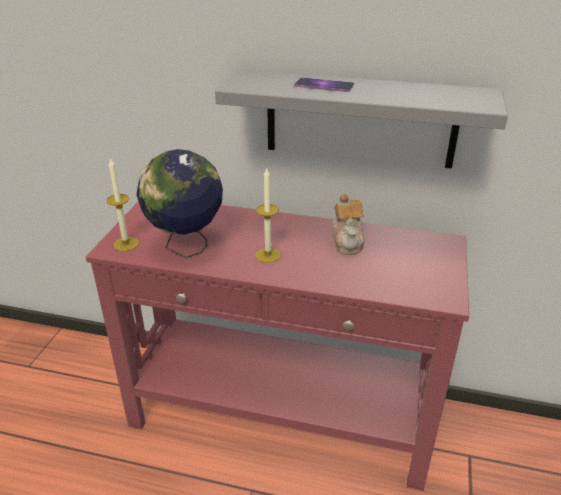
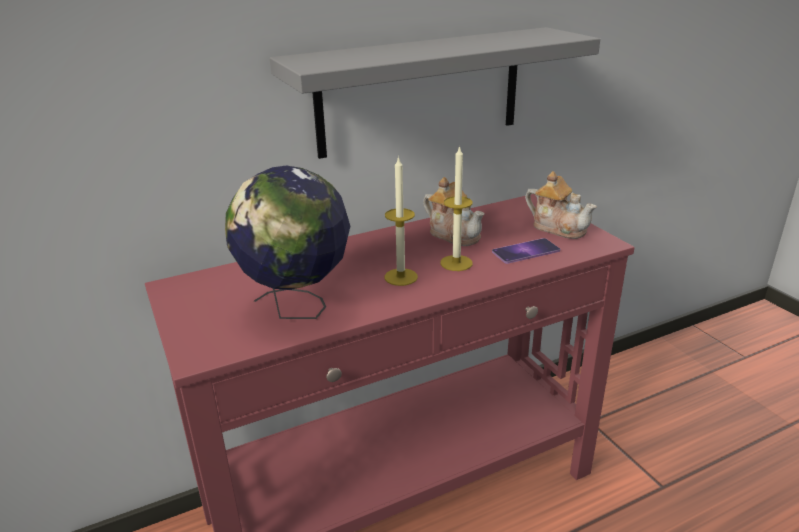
camera: 40 degrees left, 5 degrees down
candle [106,158,139,251] -> candle moved to [440,145,473,271]
phone [294,77,354,92] -> phone moved to [492,238,560,264]
none -> teapot [525,171,596,239]

